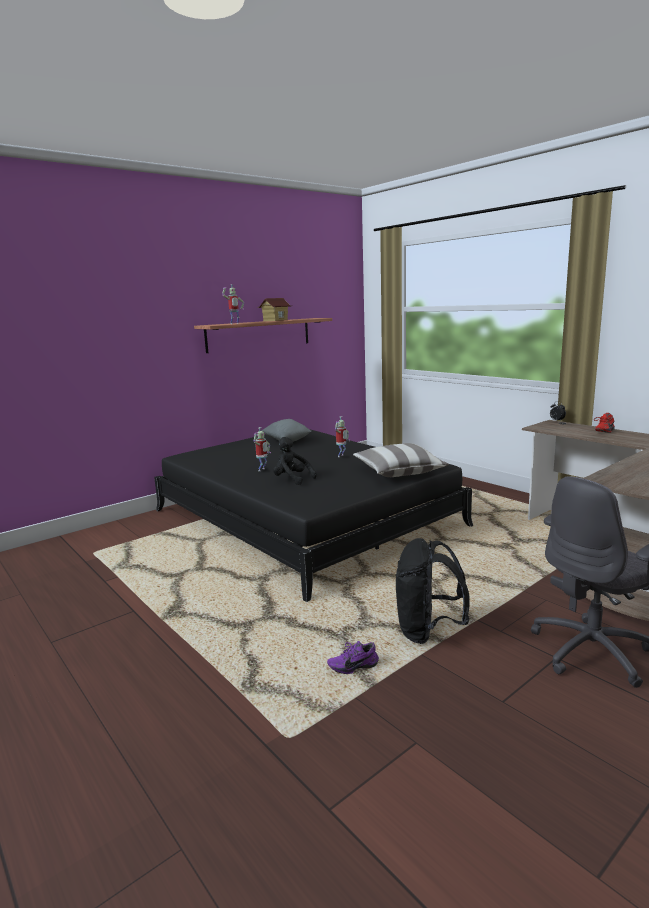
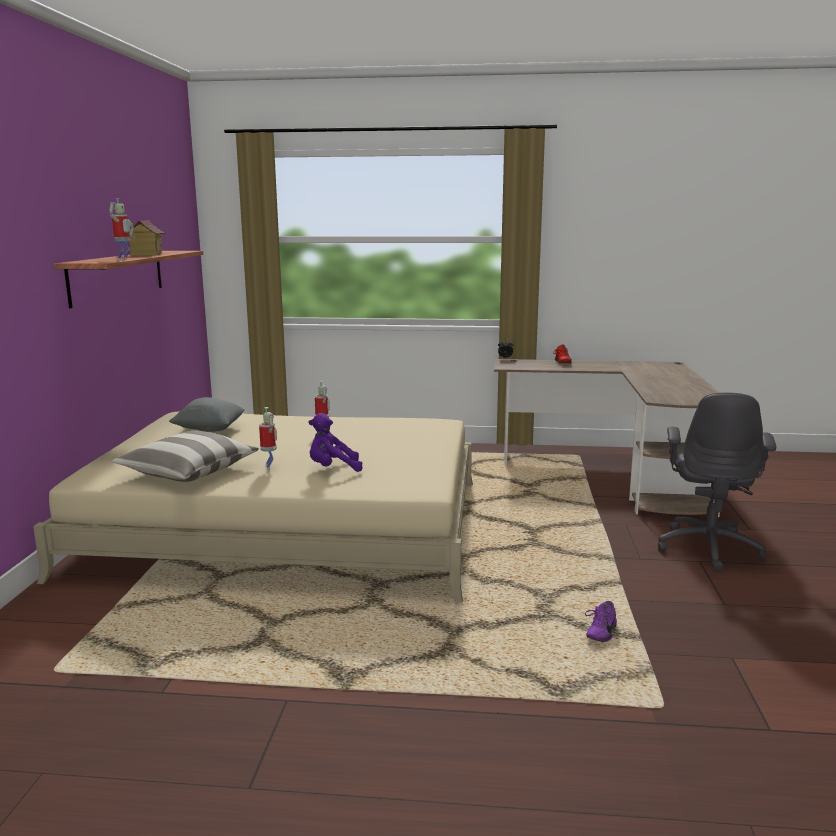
camera: 45 degrees left, 0 degrees up
black bed [154,429,474,602] -> beige bed [33,412,473,603]
black plush toy [273,437,317,485] -> purple plush toy [309,413,363,472]
pillow [353,443,449,477] -> pillow moved to [112,431,259,482]
black backpack [396,538,469,644] -> none

